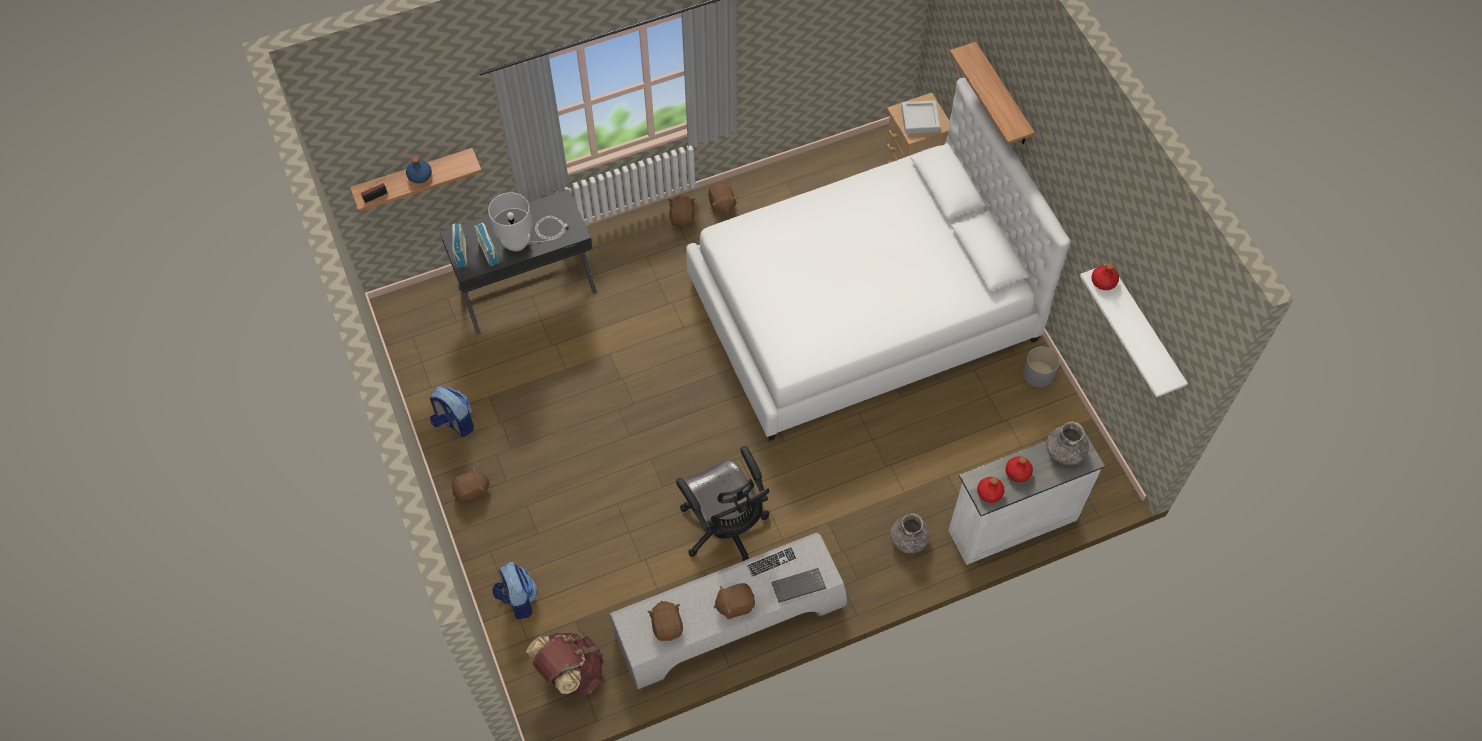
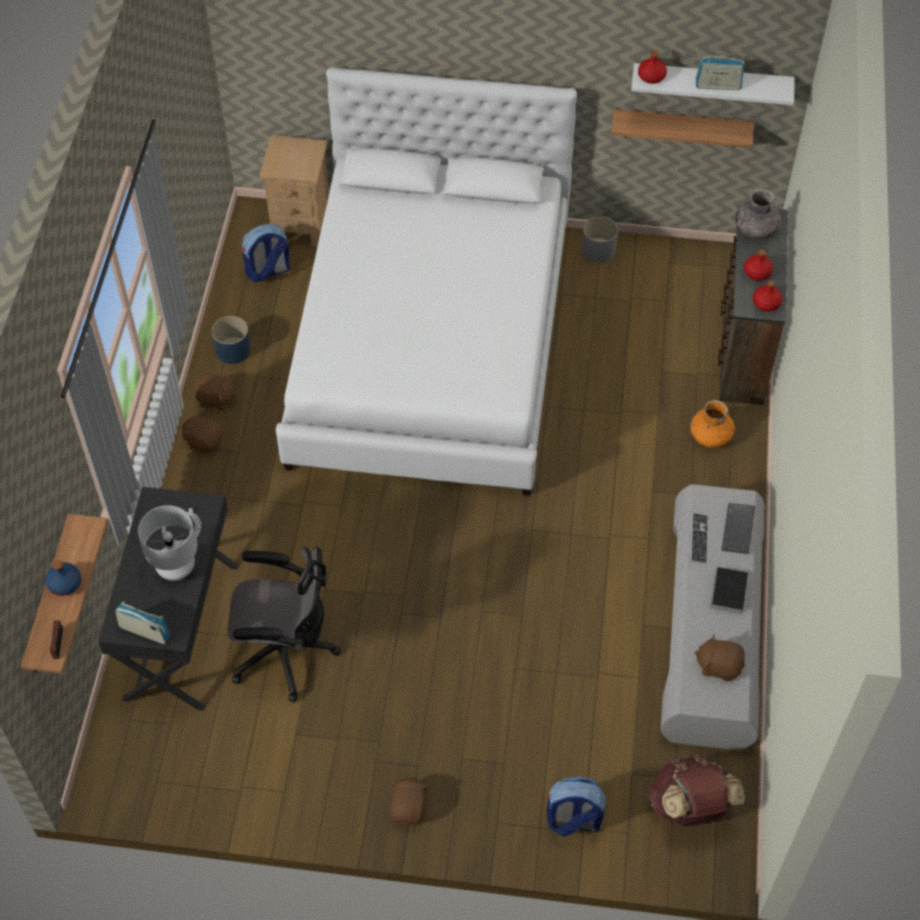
camera: 60 degrees left, 5 degrees down
backpack [430,386,474,437] -> backpack moved to [242,224,290,282]
radio [474,223,499,266] -> radio moved to [696,55,745,90]
office chair [676,446,769,561] -> office chair moved to [227,547,341,702]
brown plush toy [714,583,755,619] -> book [710,567,748,616]
grey vase [890,514,930,554] -> orange vase [690,400,735,448]
grey tray [901,100,940,134] -> none
white dresser [948,431,1105,565] -> brown dresser [718,205,788,405]
shelf [949,42,1035,144] -> shelf moved to [611,109,754,148]
none -> blue planter [211,316,251,364]

